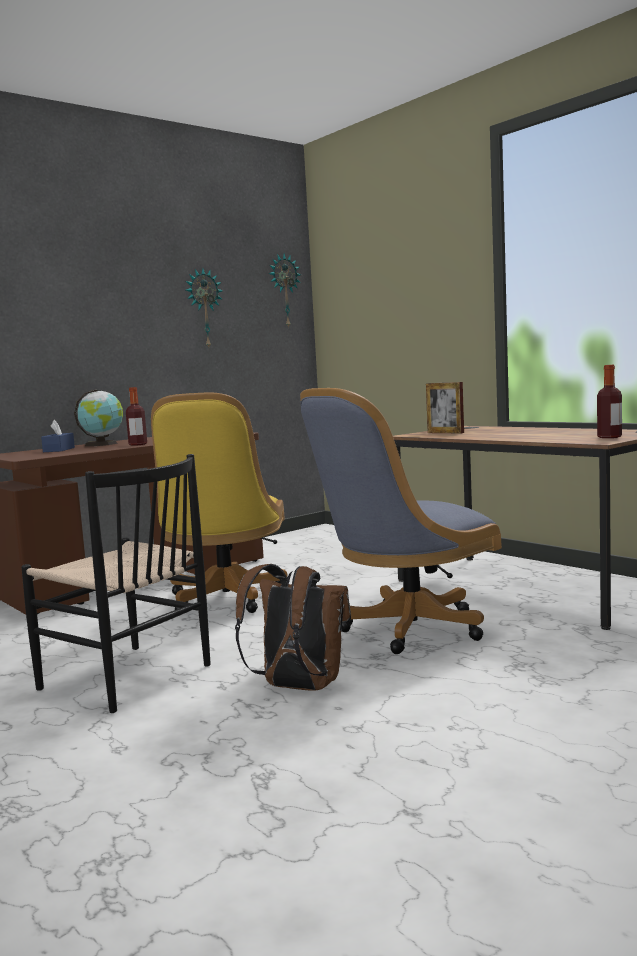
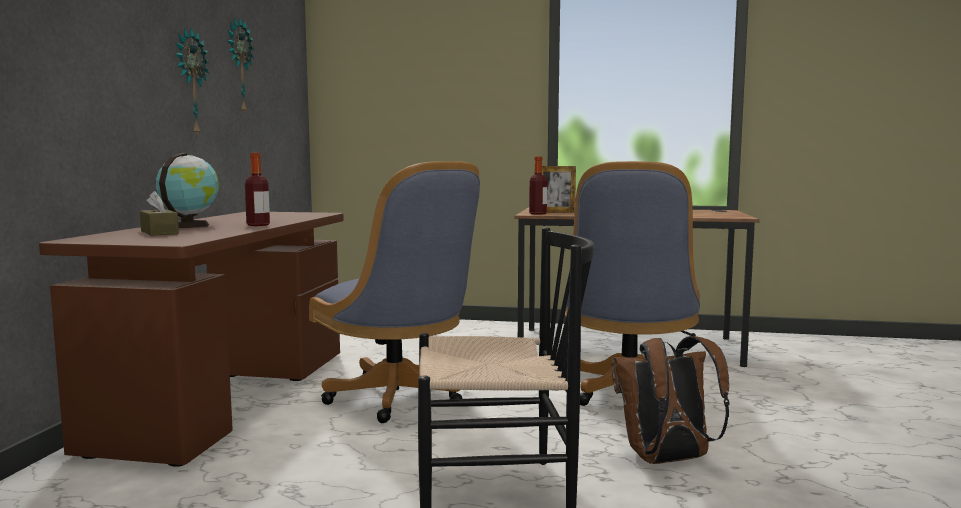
camera: 40 degrees left, 0 degrees up
blue tissue box [41,420,75,452] -> brown tissue box [140,191,179,236]
yellow office chair [151,393,287,613] -> blue office chair [309,161,480,423]
wall clock [269,254,301,329] -> wall clock moved to [175,27,210,138]
bottle [597,365,622,438] -> bottle moved to [529,157,547,215]

